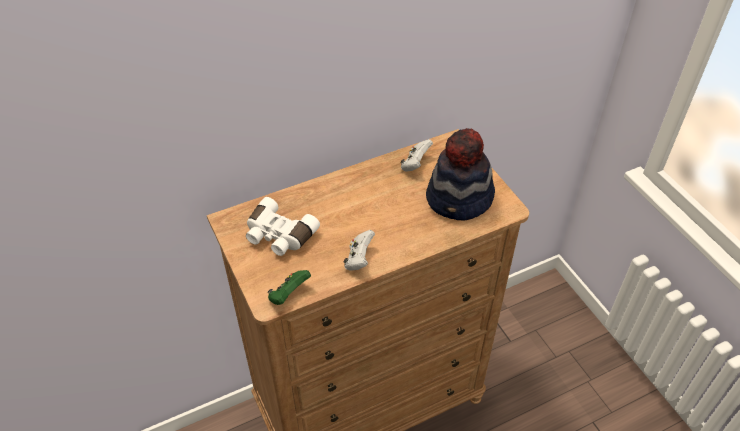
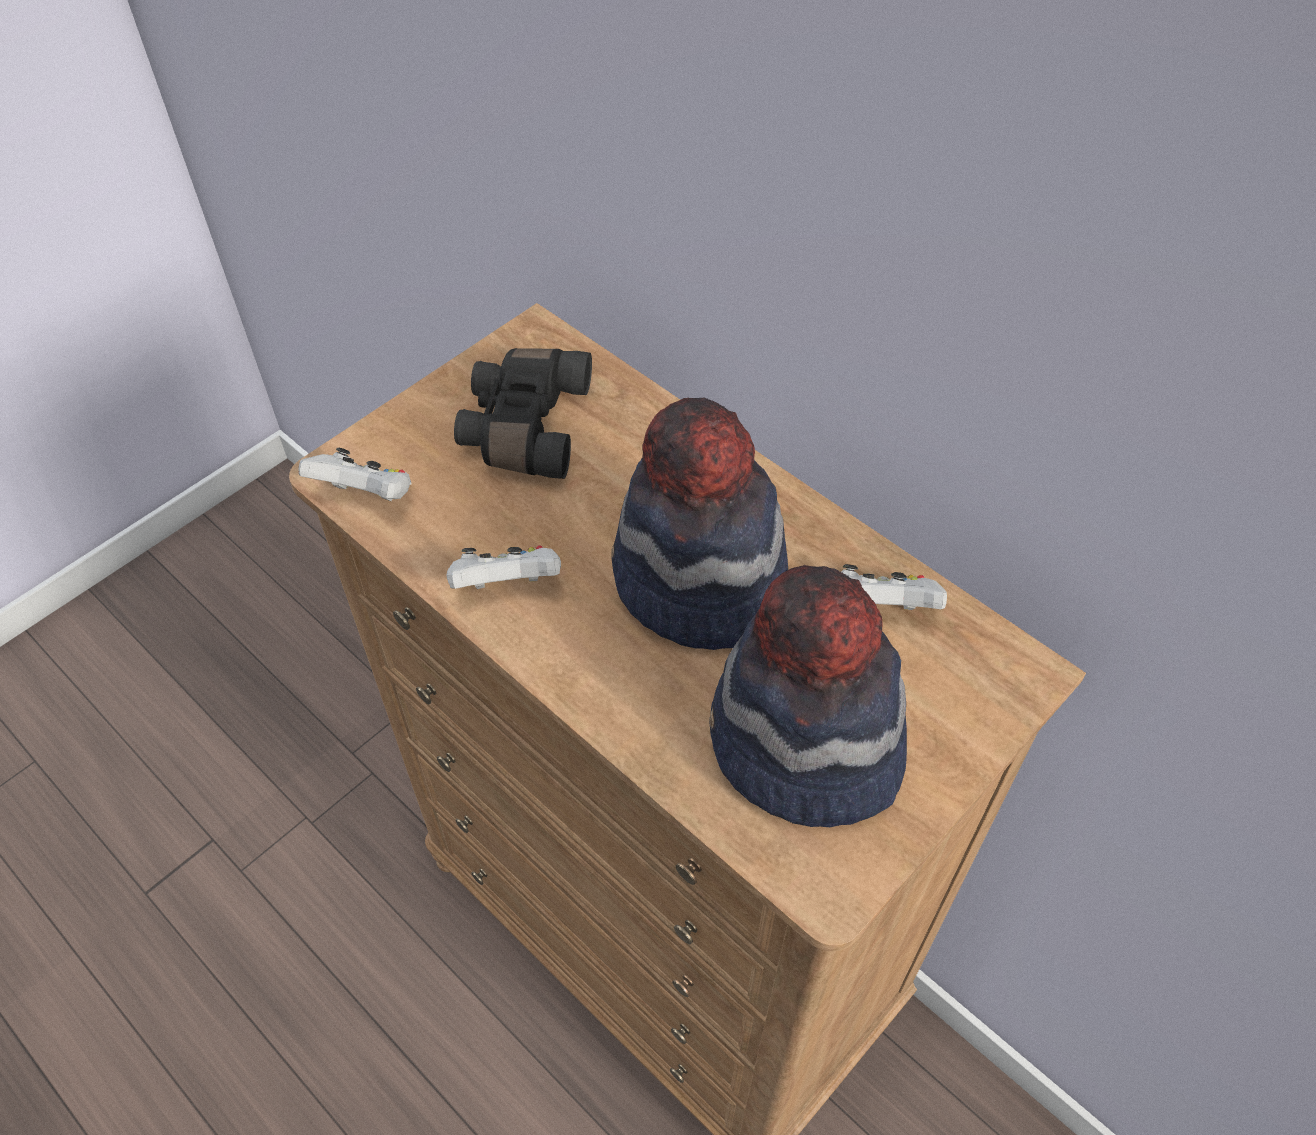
camera: 70 degrees right, 5 degrees up
white binoculars [246,197,320,256] -> black binoculars [454,348,592,479]
green game controller [268,270,311,305] -> white game controller [298,448,412,501]
none -> hat [612,398,788,650]

